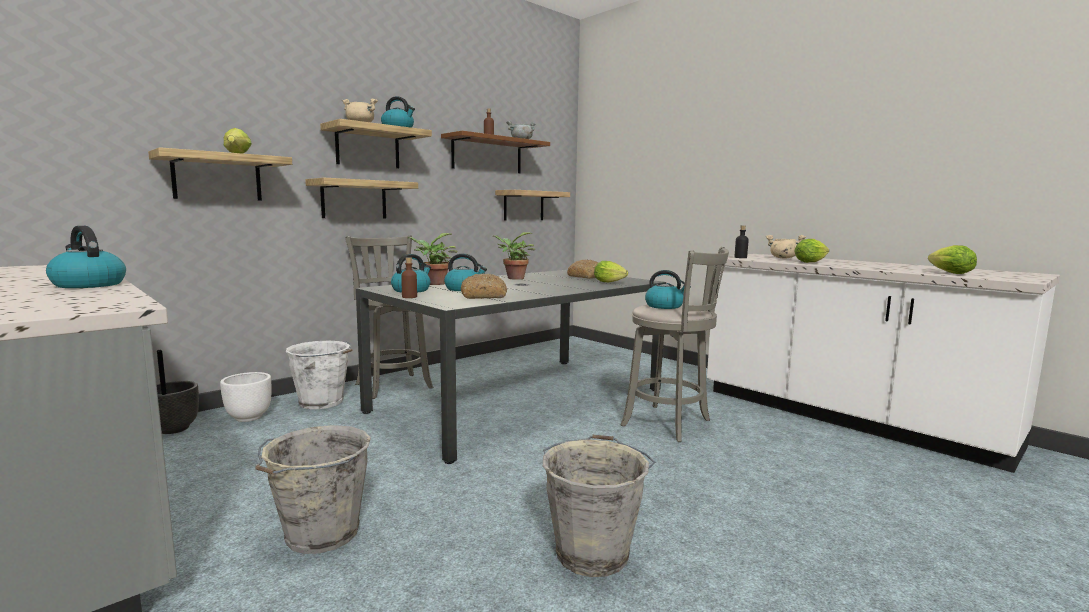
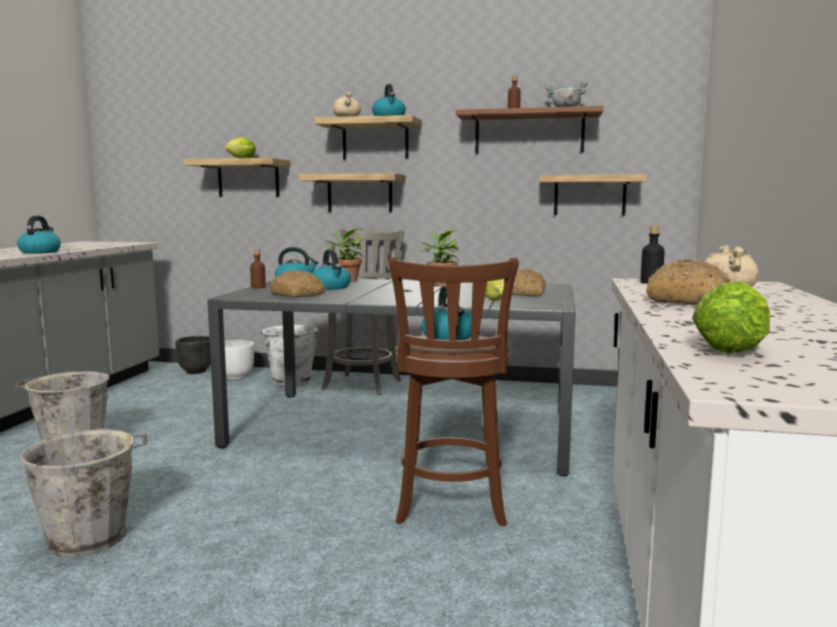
camera: 55 degrees right, 0 degrees up
grey stool [620,247,729,442] -> brown stool [389,257,519,527]
lettuce [795,239,829,263] -> bread [646,260,730,305]

